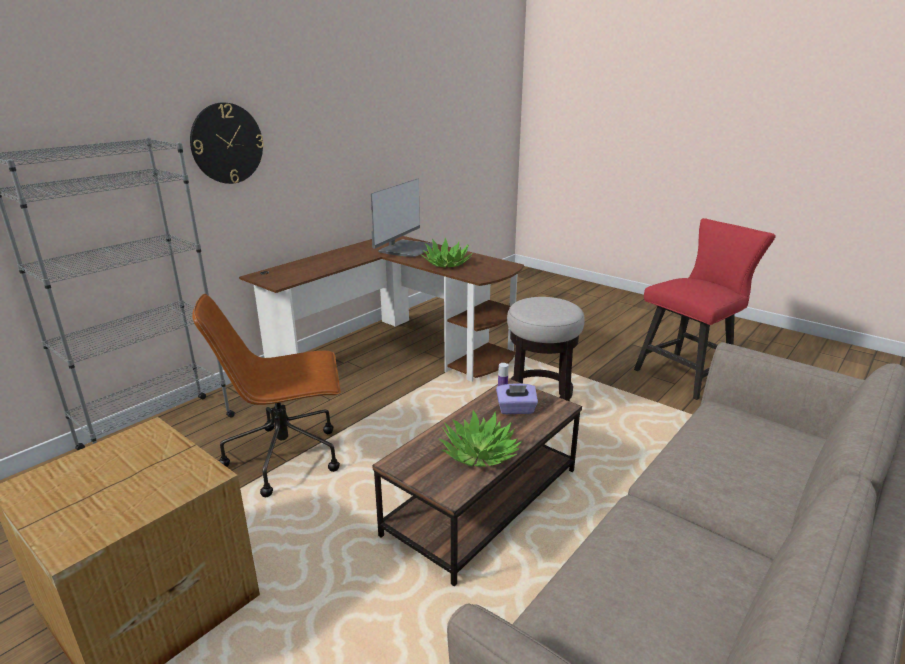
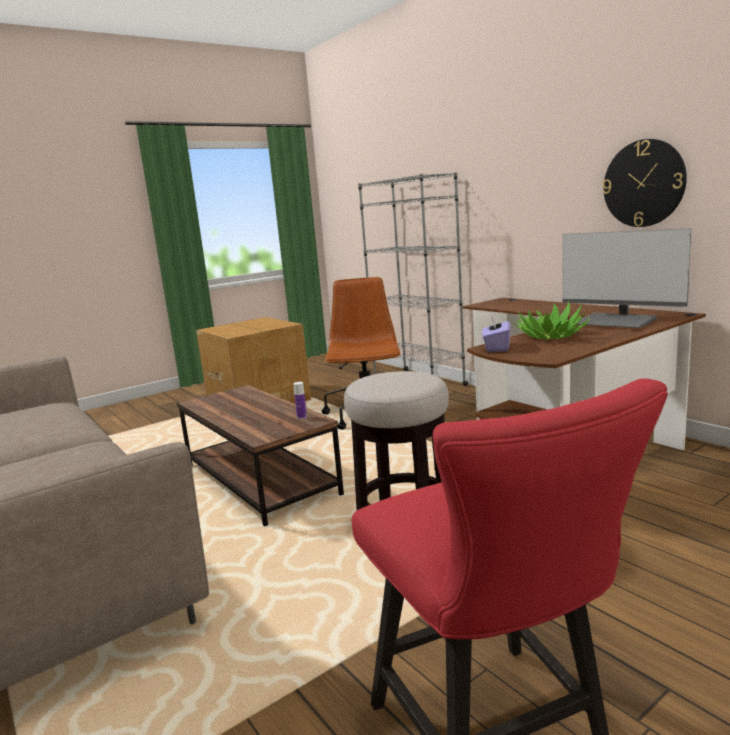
camera: 105 degrees right, 10 degrees down
wall clock [190,102,264,184] -> wall clock moved to [603,139,687,227]
potted plant [439,410,521,467] -> none
purple tissue box [496,383,538,414] -> purple tissue box moved to [482,316,510,352]

